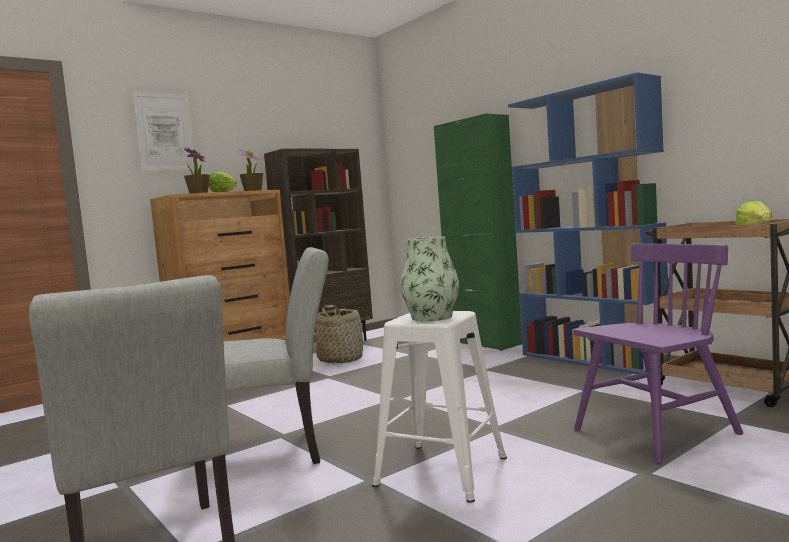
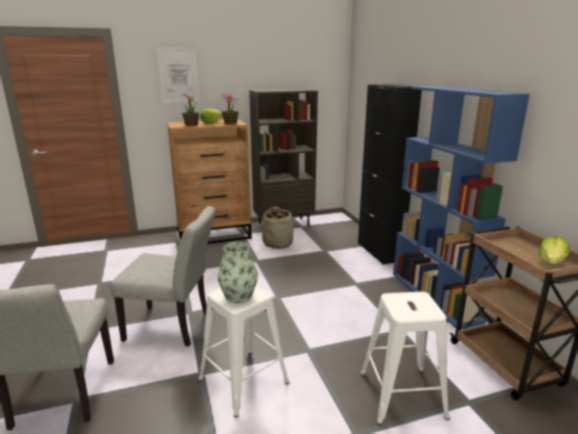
camera: 20 degrees right, 15 degrees up
green cabinet [434,113,522,351] -> black cabinet [358,84,422,265]
purple chair [573,244,744,464] -> white stool [360,292,450,425]

